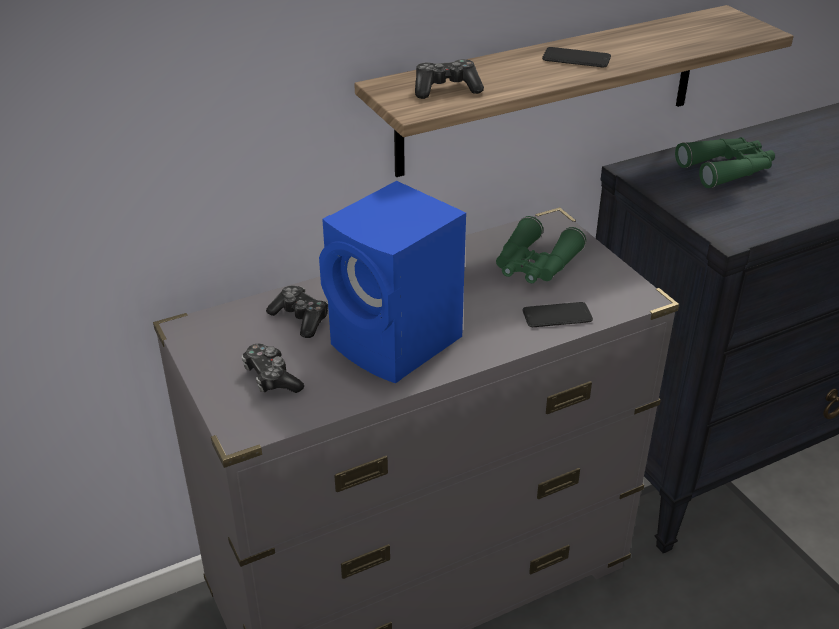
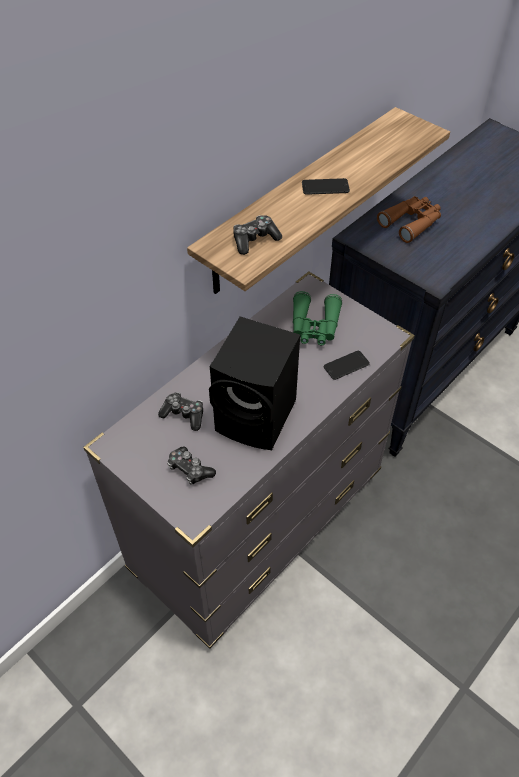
camera: 20 degrees left, 15 degrees up
blue speaker [319,181,466,384] -> black speaker [209,317,300,450]
green binoculars [675,137,775,188] -> brown binoculars [377,196,441,243]

